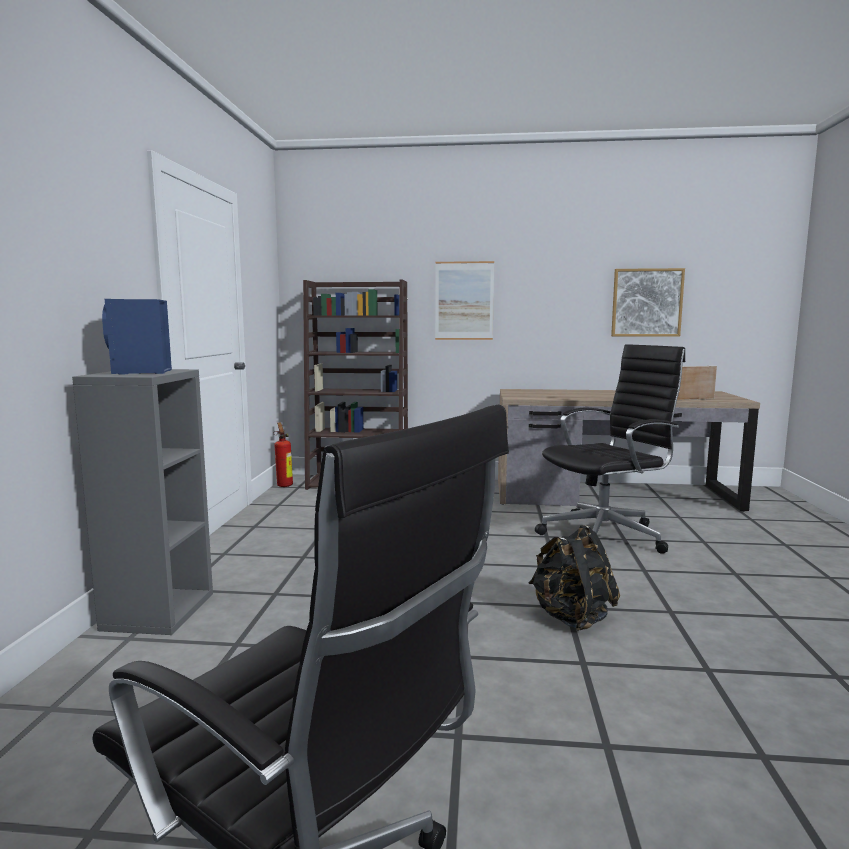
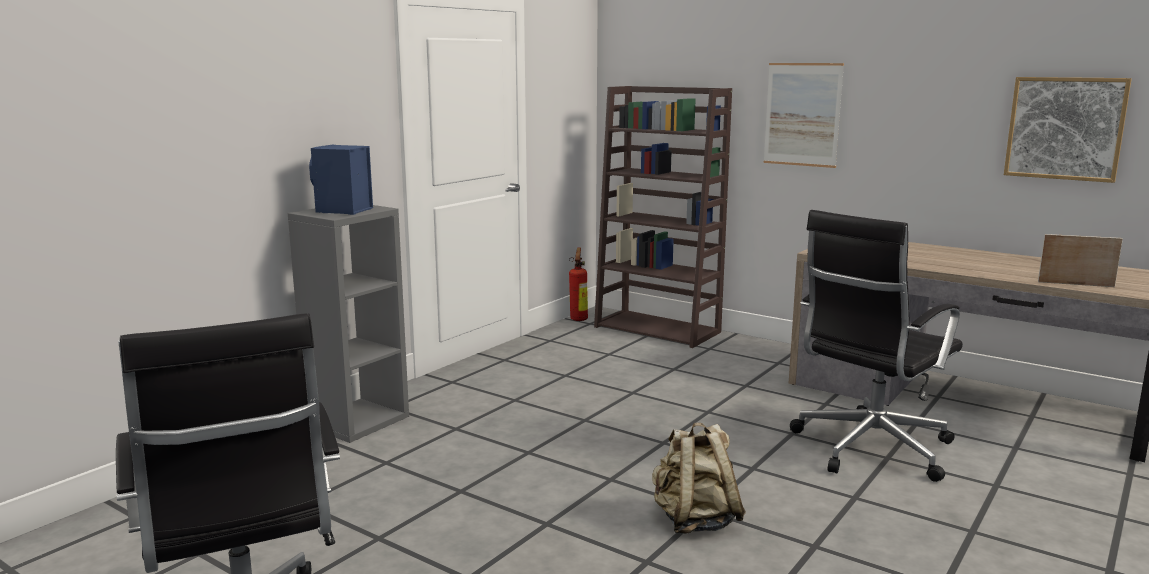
camera: 30 degrees right, 5 degrees up
black backpack [528,525,620,631] -> beige backpack [652,423,746,534]
black office chair [535,344,685,554] -> black office chair turned 135 degrees clockwise [790,210,963,482]

